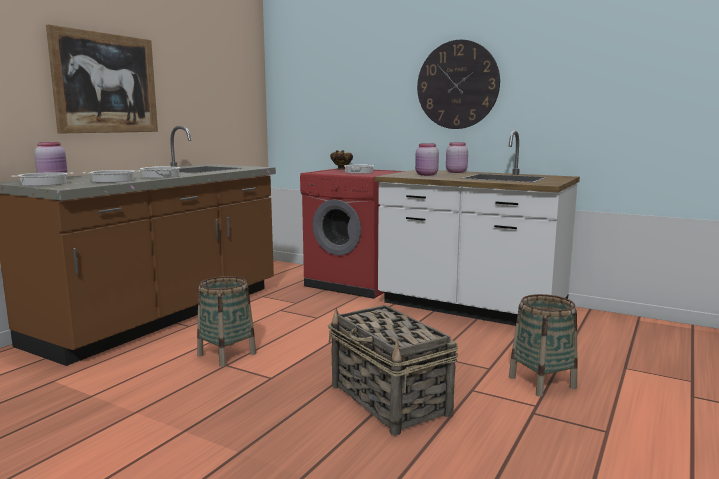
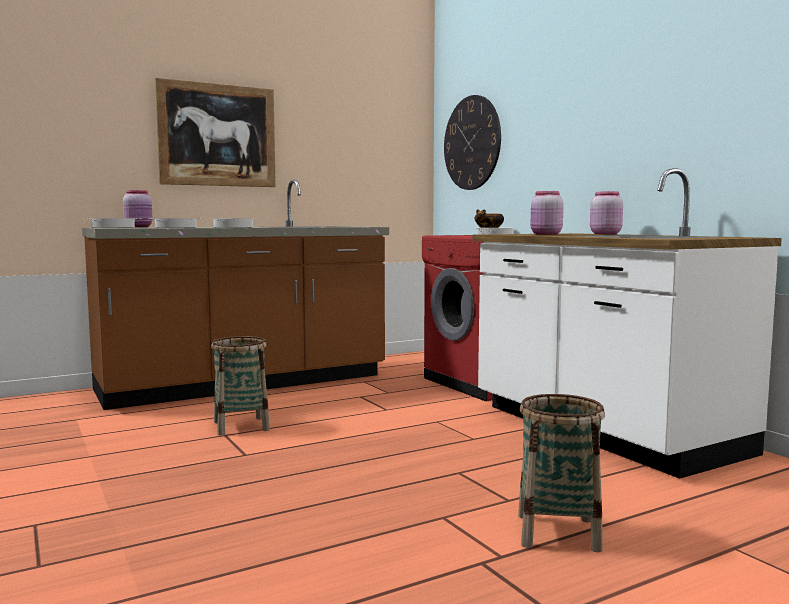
camera: 30 degrees right, 5 degrees down
basket [328,305,458,436] -> none
wall clock [417,40,500,129] -> wall clock moved to [444,95,501,190]

